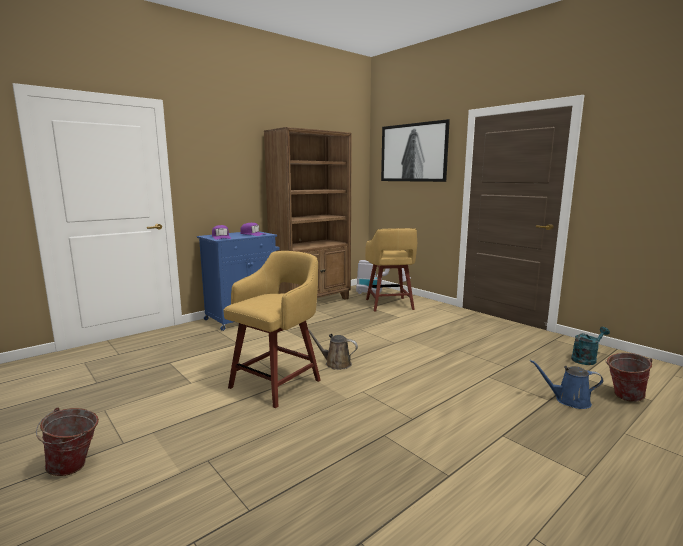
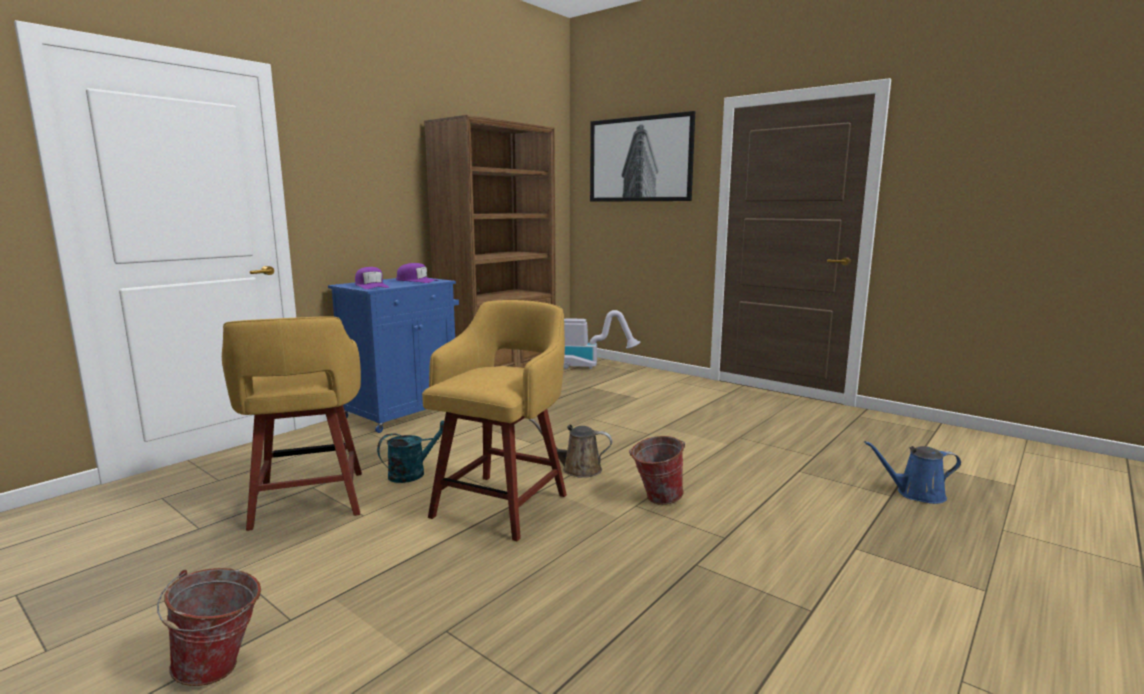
camera: 10 degrees left, 0 degrees up
yellow stool [365,228,417,312] -> yellow stool moved to [222,316,362,531]
turquoise watering can [571,327,610,365] -> turquoise watering can moved to [377,421,444,483]
bucket [605,353,652,402] -> bucket moved to [629,436,685,505]

